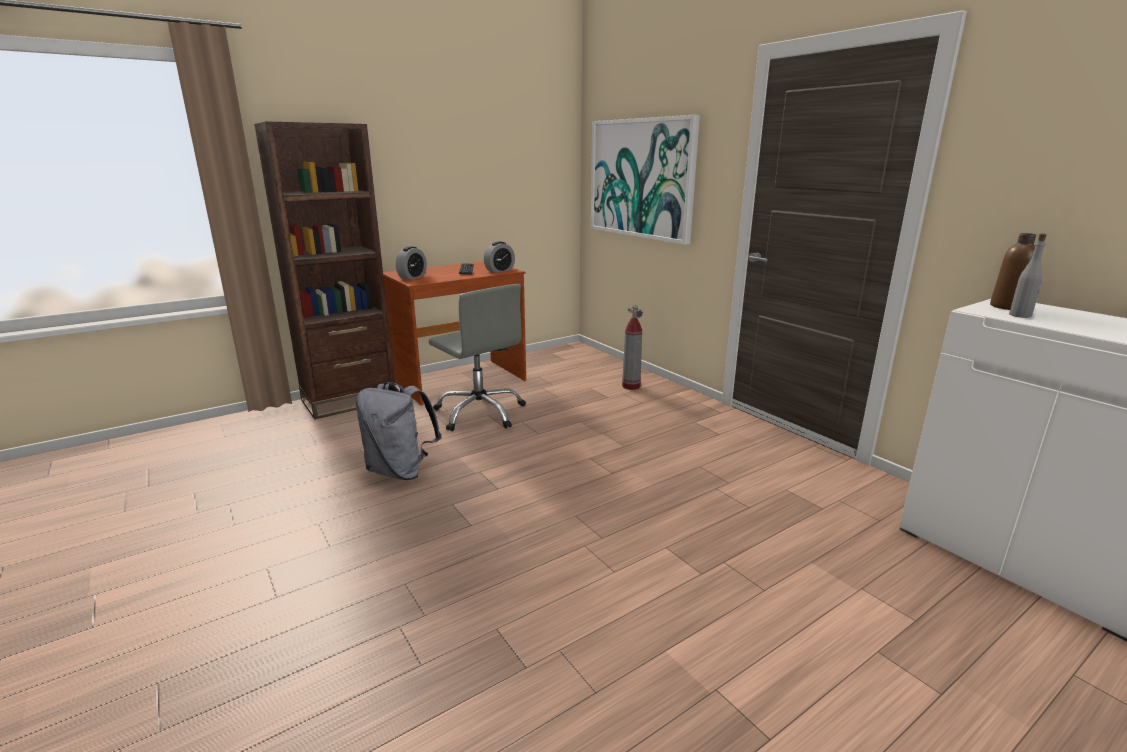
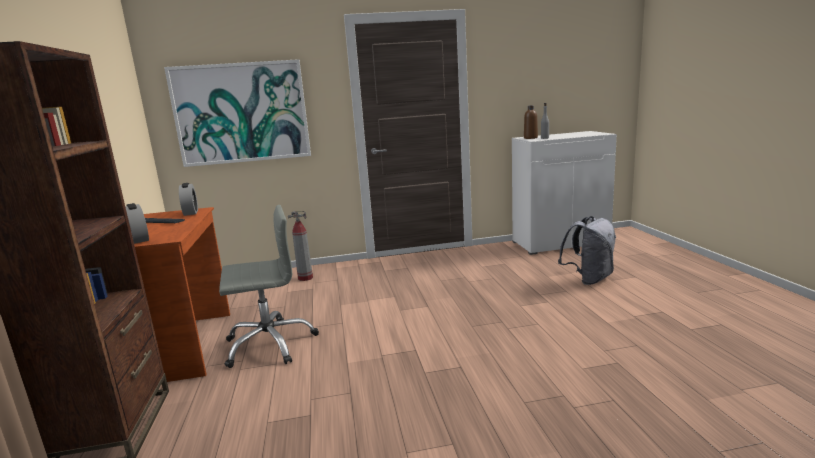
camera: 65 degrees left, 5 degrees down
grey backpack [356,382,442,480] -> grey backpack moved to [558,216,616,285]

